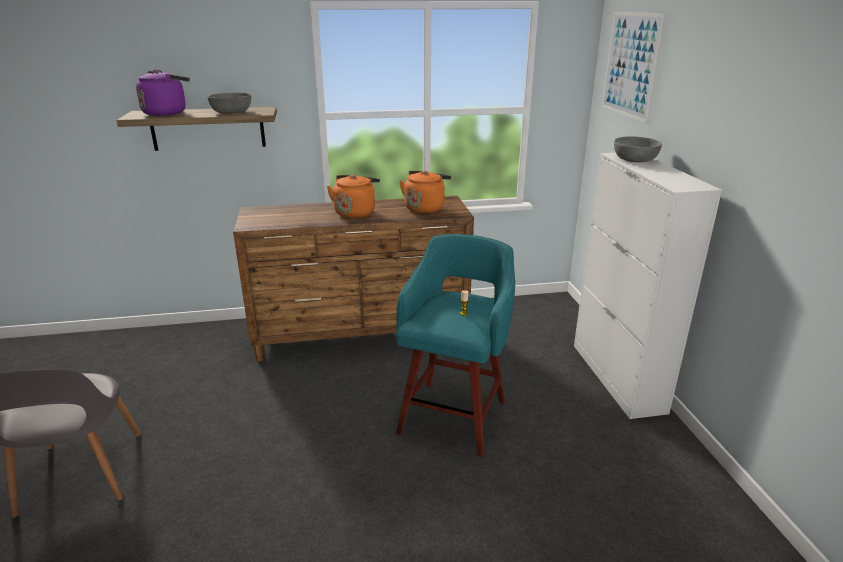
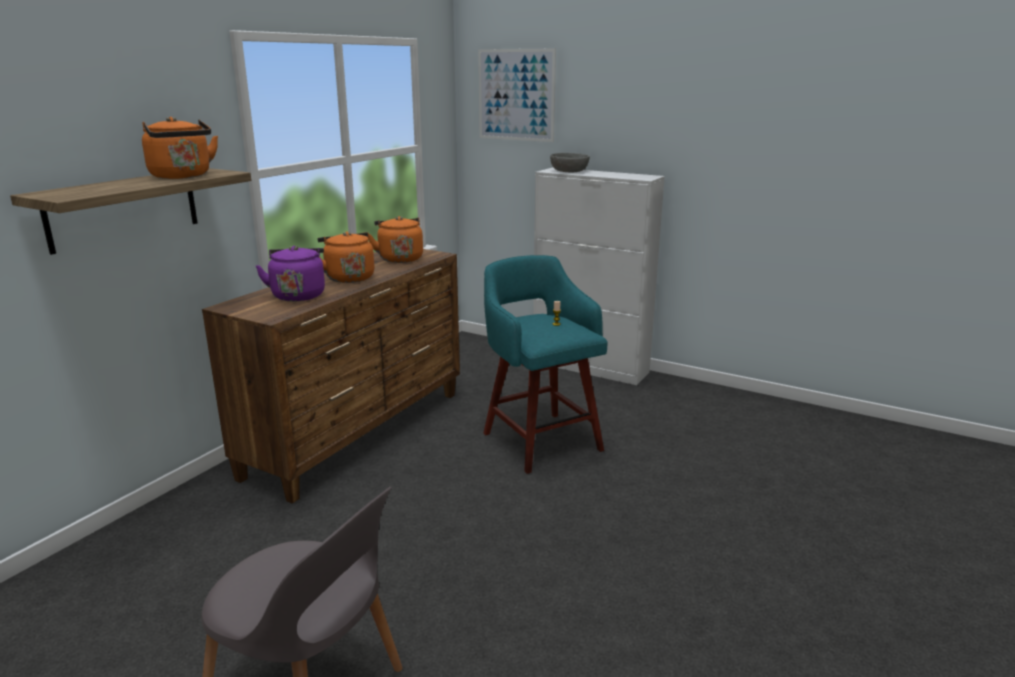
camera: 50 degrees left, 5 degrees down
purple kettle [136,70,190,116] -> purple kettle moved to [256,246,325,301]
grey bowl [207,93,251,114] -> orange kettle [142,117,218,179]

